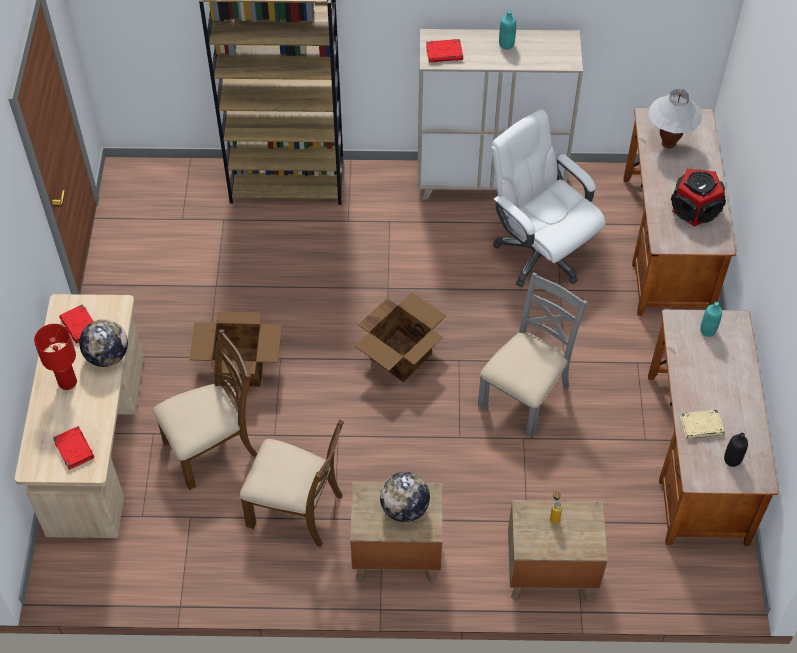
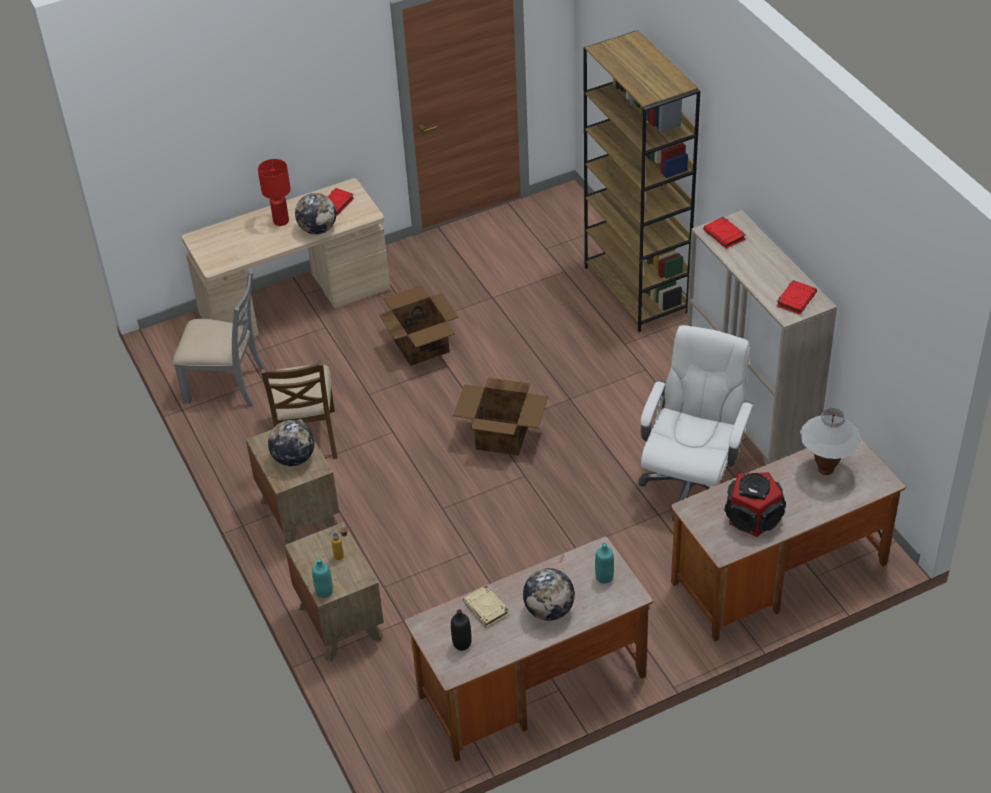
camera: 65 degrees right, 10 degrees down
red book [53,426,94,470] -> red book moved to [776,280,817,315]
brown chair [153,329,257,490] -> none
grey chair [478,272,587,438] -> grey chair moved to [173,271,266,407]
turquoise bottle [499,10,516,49] -> turquoise bottle moved to [312,558,333,598]
none -> globe [523,568,575,621]

